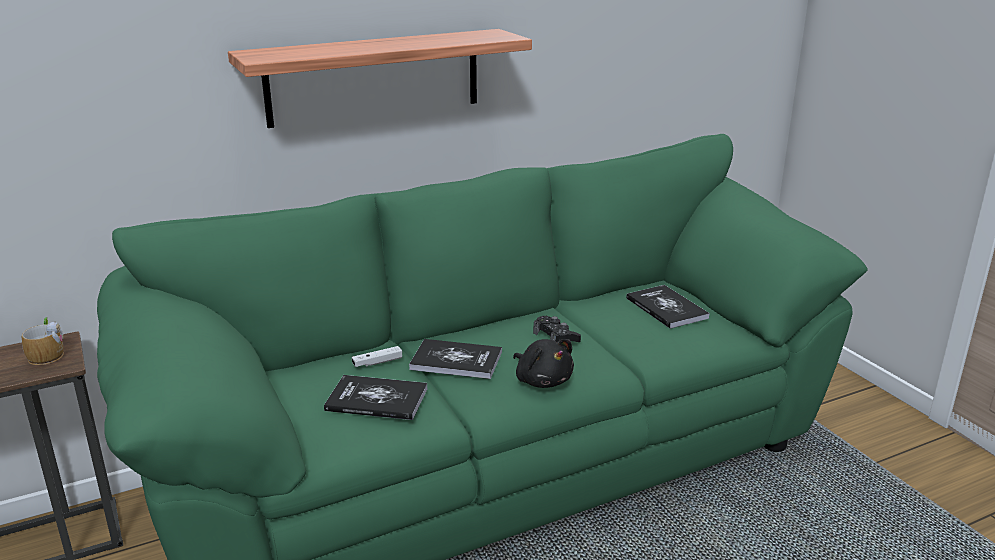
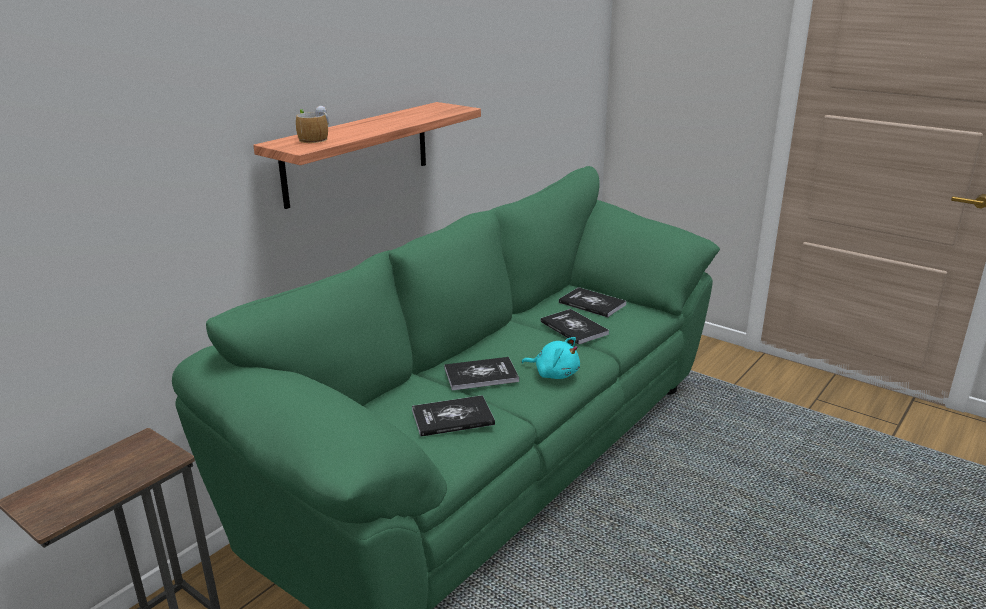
camera: 25 degrees left, 0 degrees up
mug [22,317,64,365] -> mug moved to [296,105,329,143]
white game controller [352,346,402,367] -> none
black plush toy [513,339,574,388] -> turquoise plush toy [521,337,580,379]
black game controller [533,316,581,342] -> none
none -> book [541,309,609,345]

